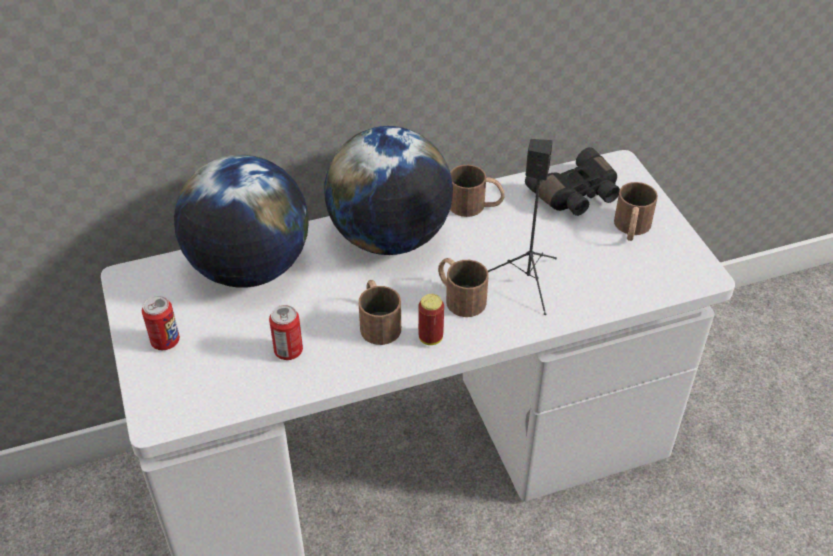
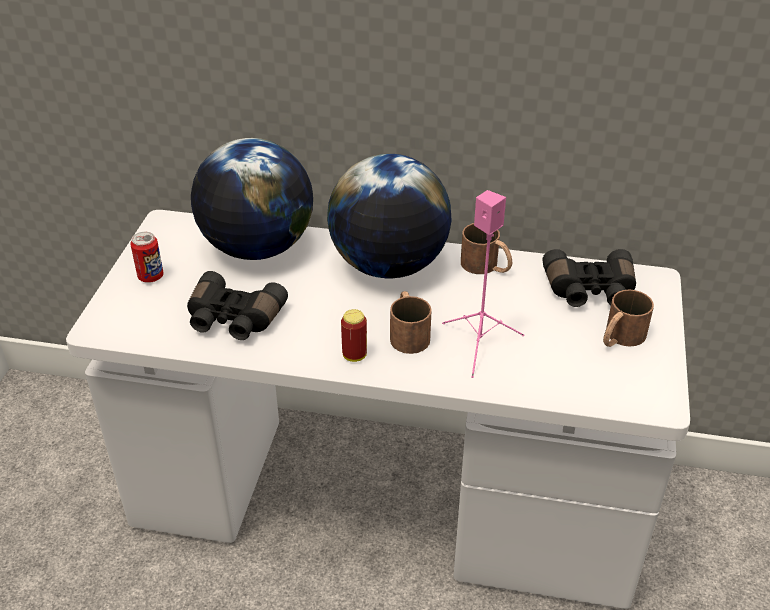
camera: 30 degrees right, 5 degrees down
can [269,305,303,360] -> black binoculars [187,271,288,340]
brown mug [359,280,401,345] -> none
black speaker [488,139,557,315] -> pink speaker [442,190,524,378]

